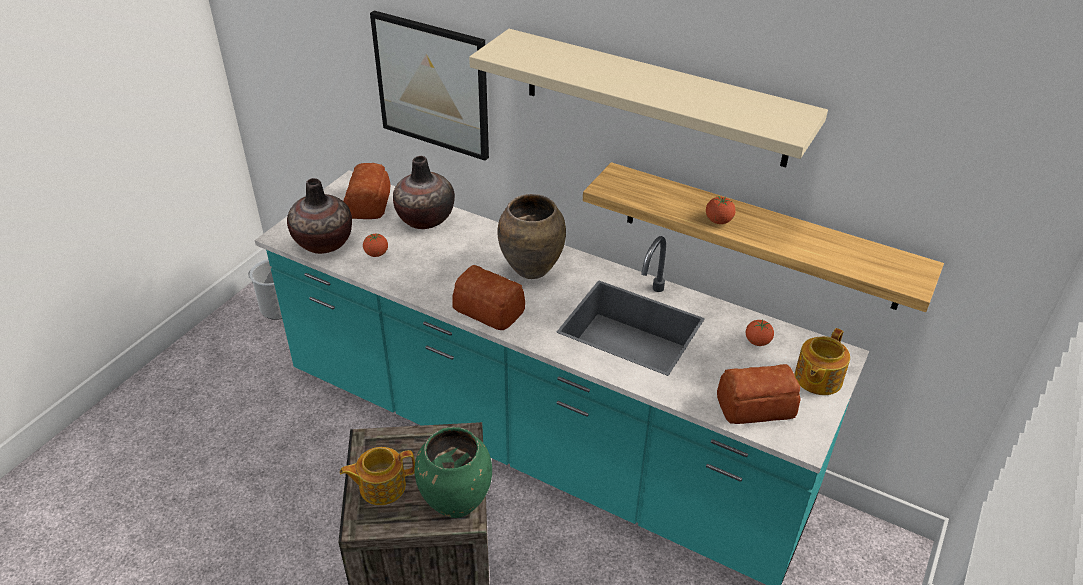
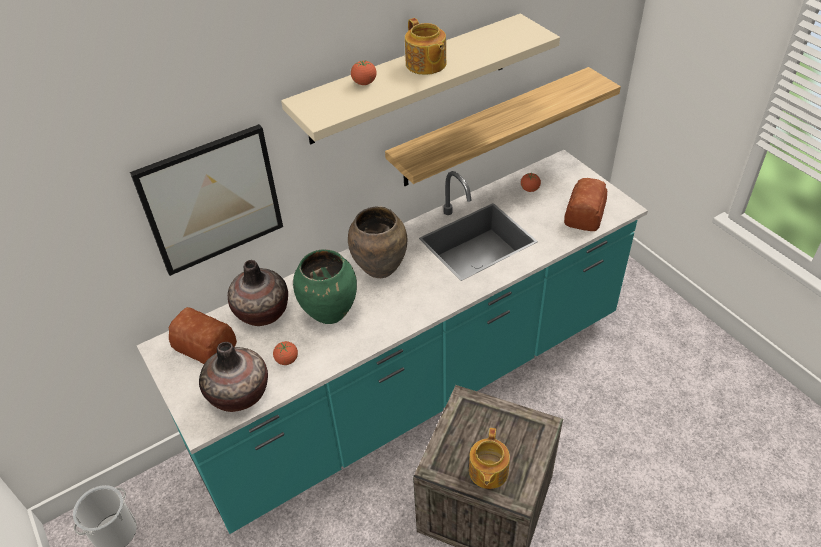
camera: 60 degrees left, 5 degrees up
green vase [414,427,492,518] -> green vase moved to [293,249,357,324]
bread [452,265,525,330] -> none
tomato [706,196,736,224] -> tomato moved to [351,60,377,85]
teapot [795,328,850,395] -> teapot moved to [405,18,446,75]

